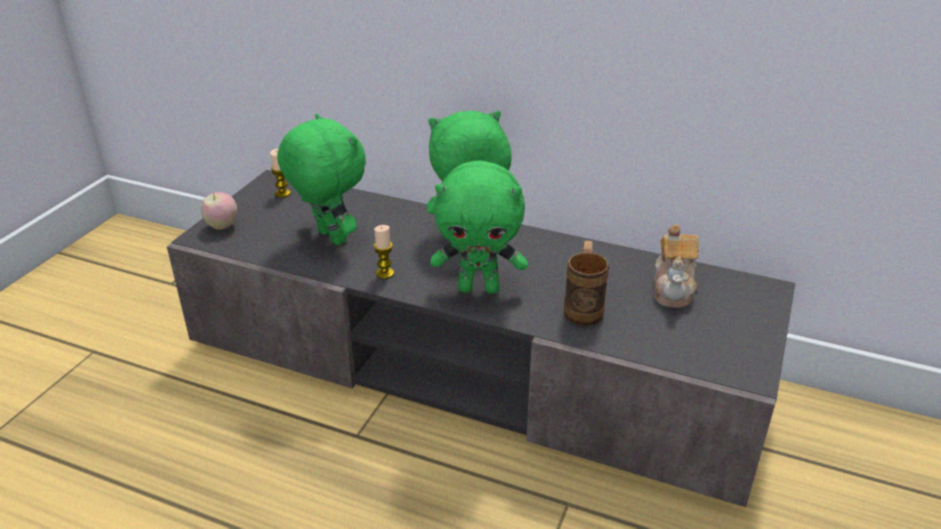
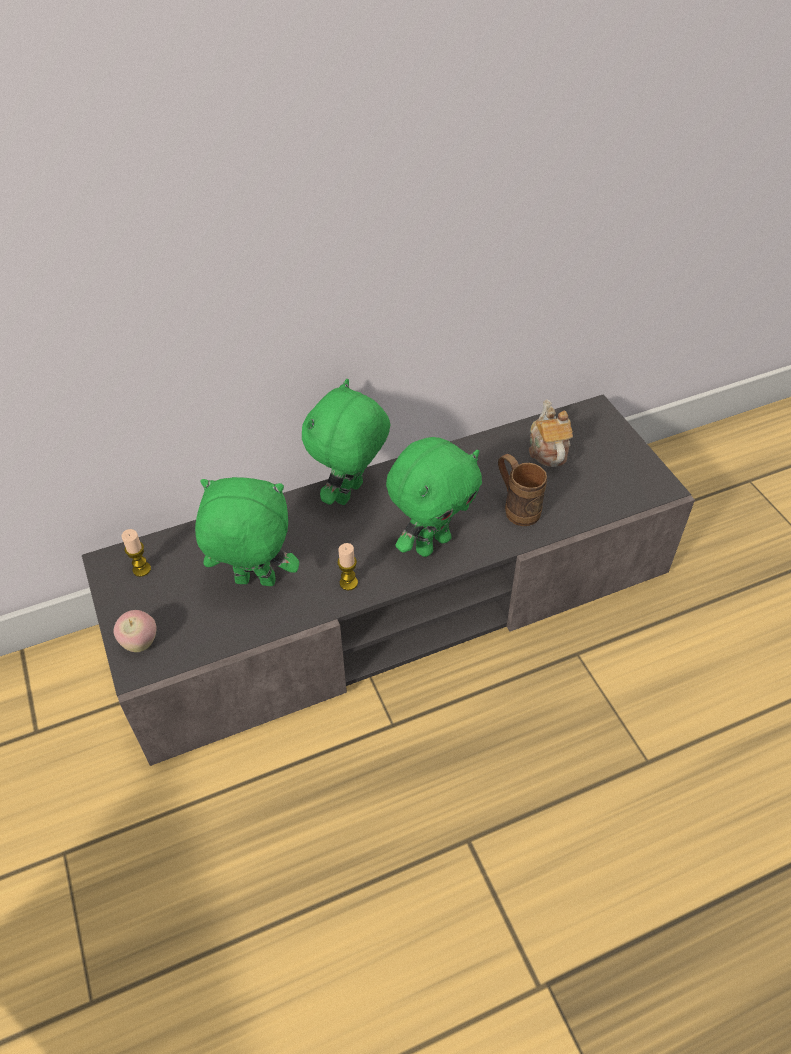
camera: 45 degrees left, 15 degrees up
teapot [654,225,699,308] -> teapot turned 150 degrees counterclockwise [529,400,573,467]

